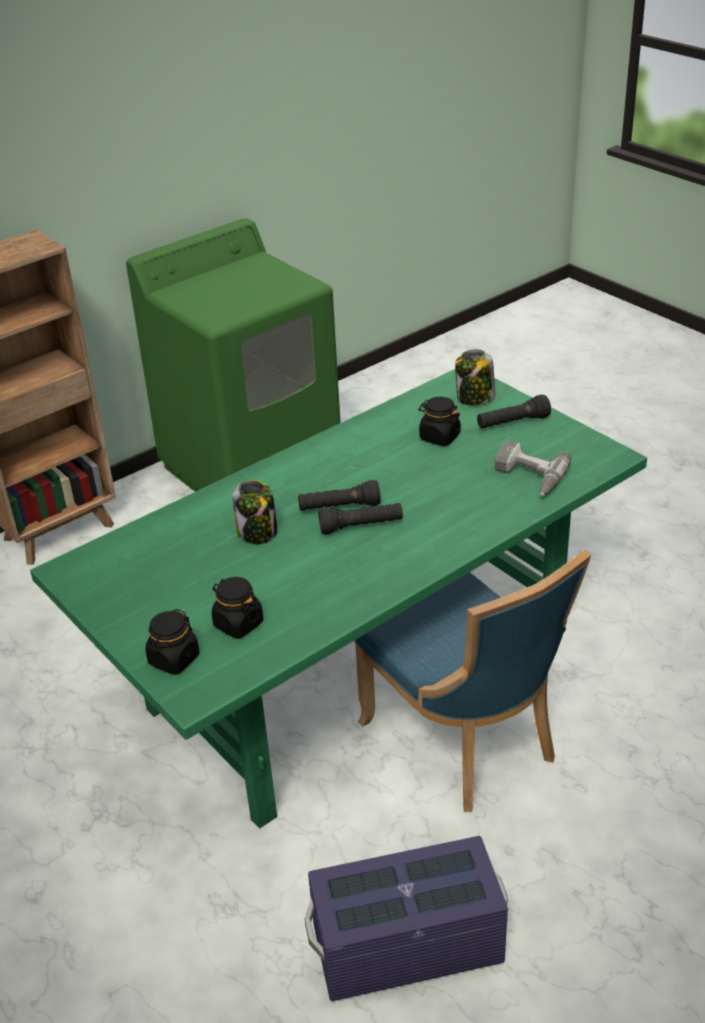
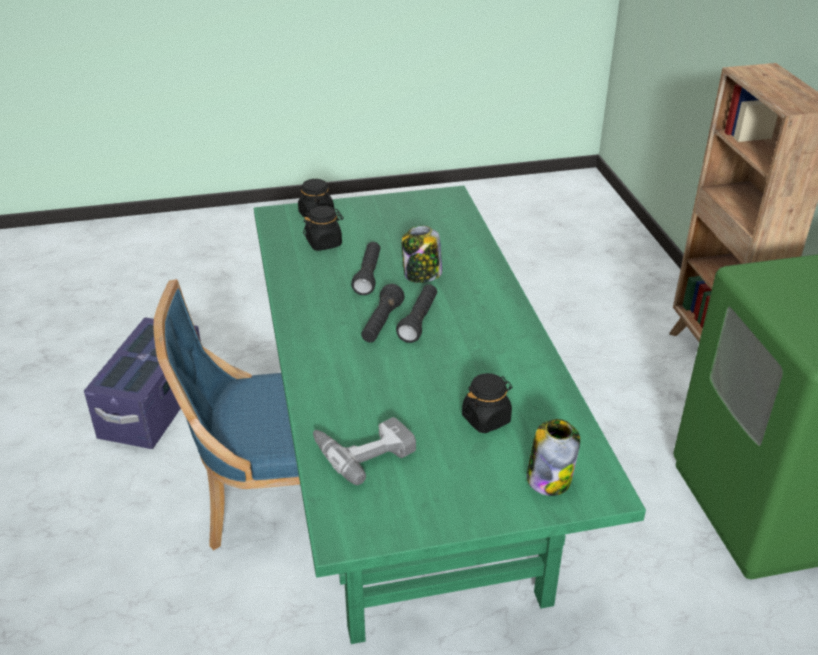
camera: 115 degrees right, 0 degrees up
black flashlight [477,395,551,428] -> black flashlight moved to [351,242,380,295]

